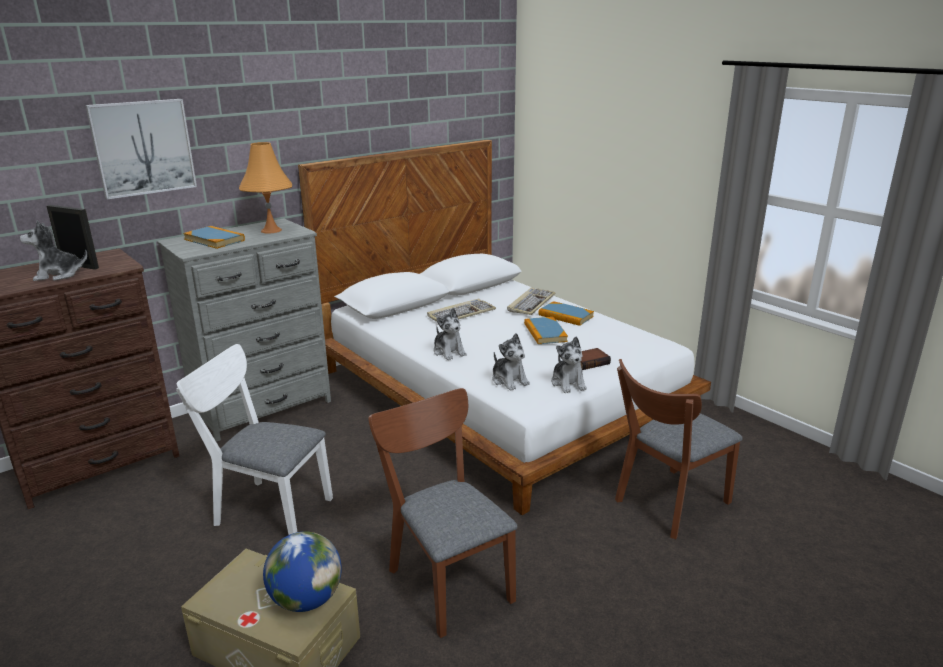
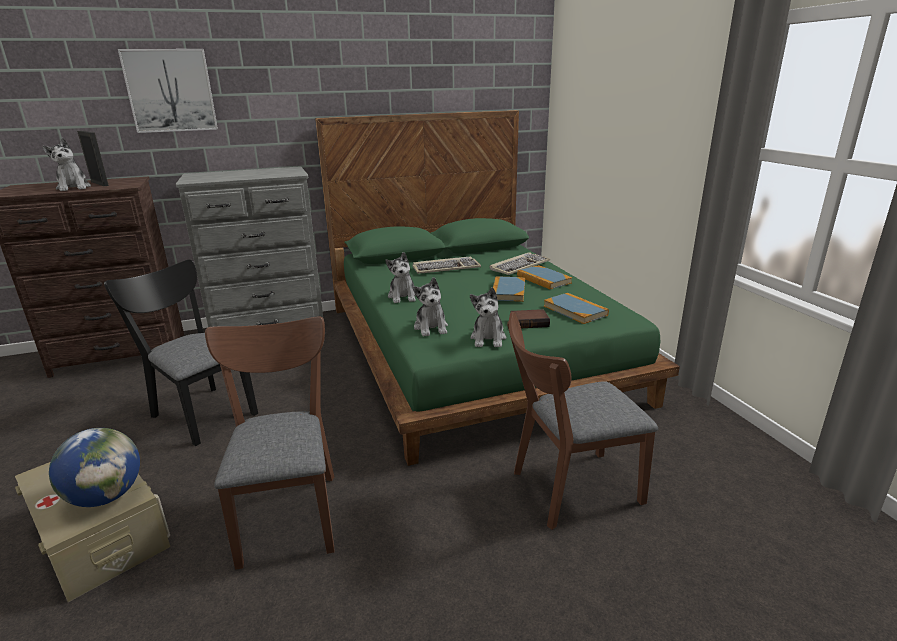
camera: 20 degrees right, 0 degrees up
plush toy [20,220,87,281] -> plush toy turned 120 degrees counterclockwise [42,138,91,191]
white chair [176,344,333,535] -> black chair [104,259,258,446]
book [183,226,245,249] -> book moved to [544,293,609,324]
orange table lamp [239,142,292,234] -> none
white bed [298,140,711,515] -> green bed [315,110,680,466]

